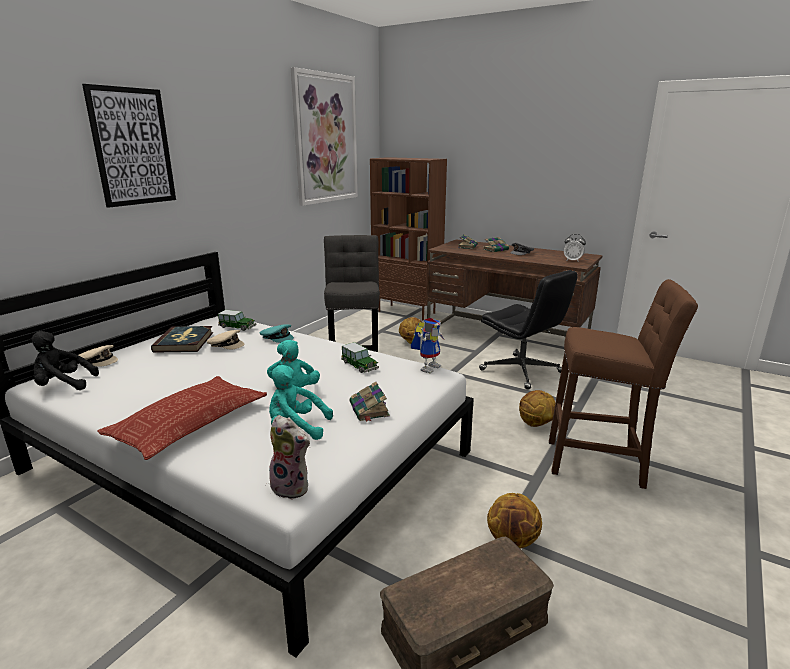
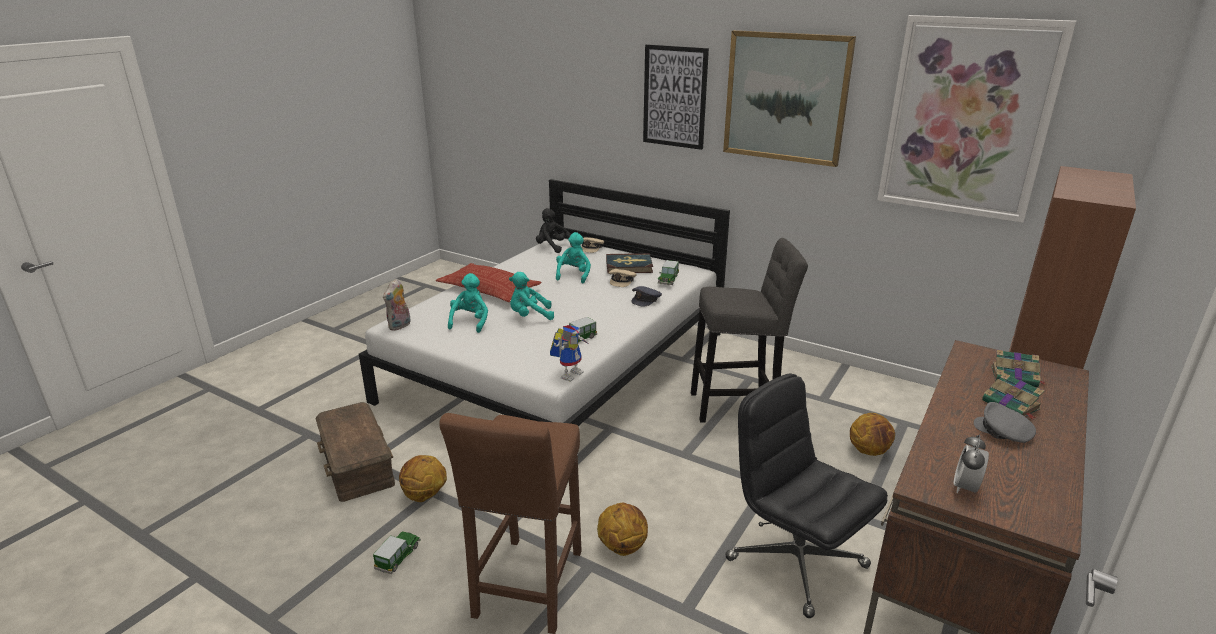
camera: 90 degrees right, 5 degrees up
black plush toy [30,331,99,390] -> black plush toy turned 45 degrees counterclockwise [536,208,571,253]
turquoise cap [260,324,294,343] -> grey cap [631,286,662,306]
book [350,382,390,422] -> none
toy robot [411,318,444,374] -> toy robot turned 90 degrees counterclockwise [550,325,587,382]
black office chair [479,270,578,389] -> black office chair turned 90 degrees clockwise [725,373,888,618]
none -> toy car [373,531,421,574]
none -> turquoise plush toy [556,232,591,283]
none -> picture [723,30,856,167]

